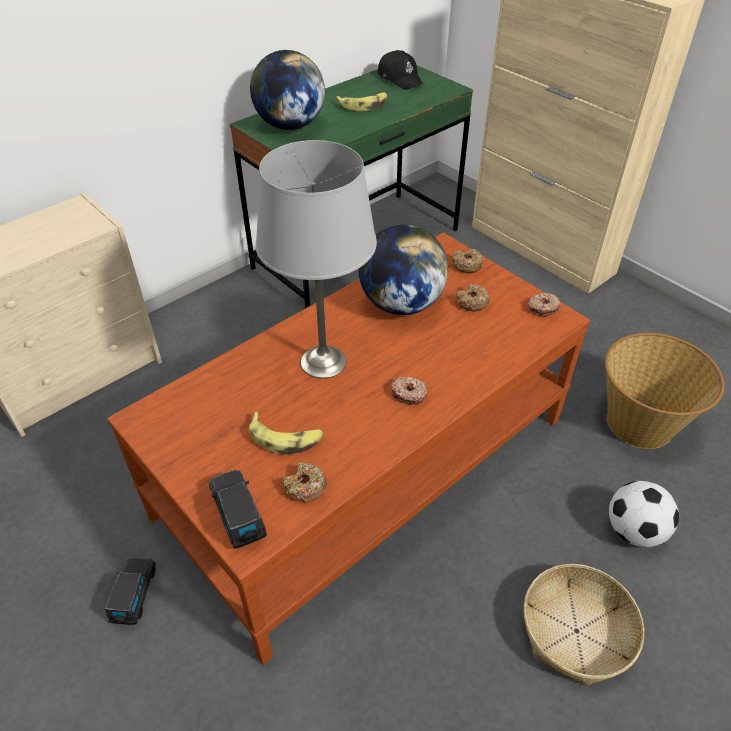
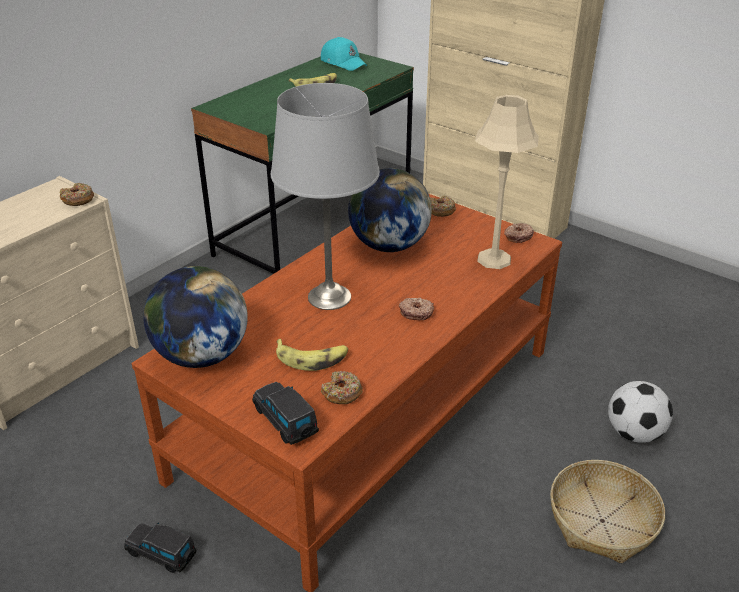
camera: 10 degrees left, 10 degrees down
black toy car [105,557,156,625] -> black toy car turned 60 degrees counterclockwise [124,522,196,573]
globe [250,50,325,130] -> globe moved to [143,266,248,368]
black cap [378,50,423,90] -> turquoise cap [321,37,367,71]
donut [455,284,490,311] -> donut moved to [59,183,94,206]
basket [605,333,725,449] -> none
none -> beige table lamp [475,95,539,269]

